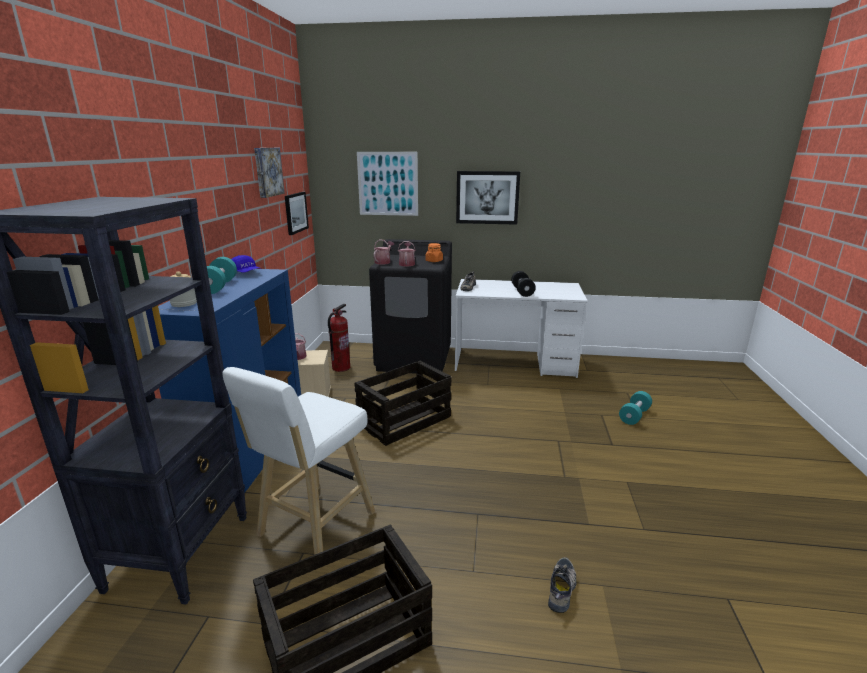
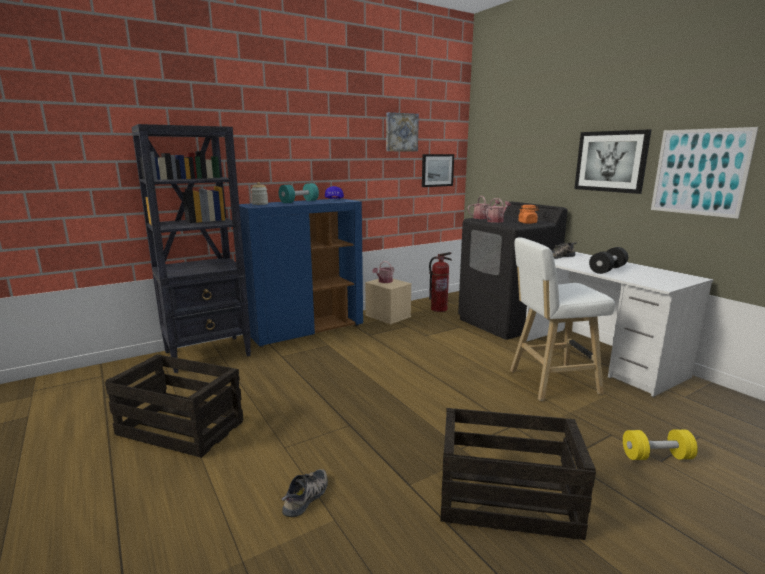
camera: 50 degrees right, 5 degrees down
white stool [222,367,375,555] -> white stool moved to [510,237,615,401]
crate [354,361,451,446] -> crate moved to [440,408,596,540]
picture [357,152,418,216] -> picture moved to [651,127,758,219]
shoe [548,557,577,613] -> shoe turned 45 degrees counterclockwise [281,469,328,517]
turquoise dumbbell [619,391,652,425] -> yellow dumbbell [623,430,698,460]

